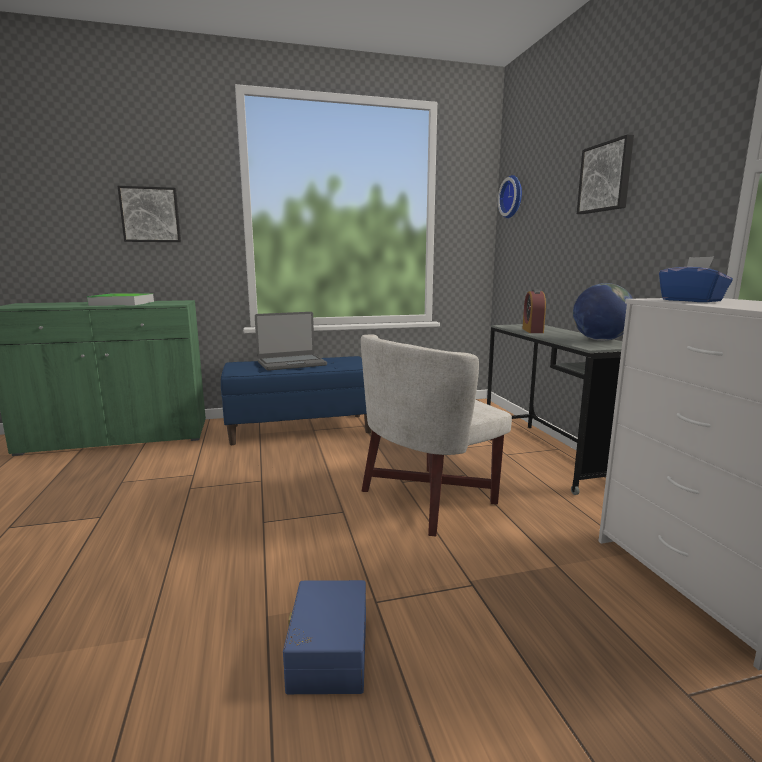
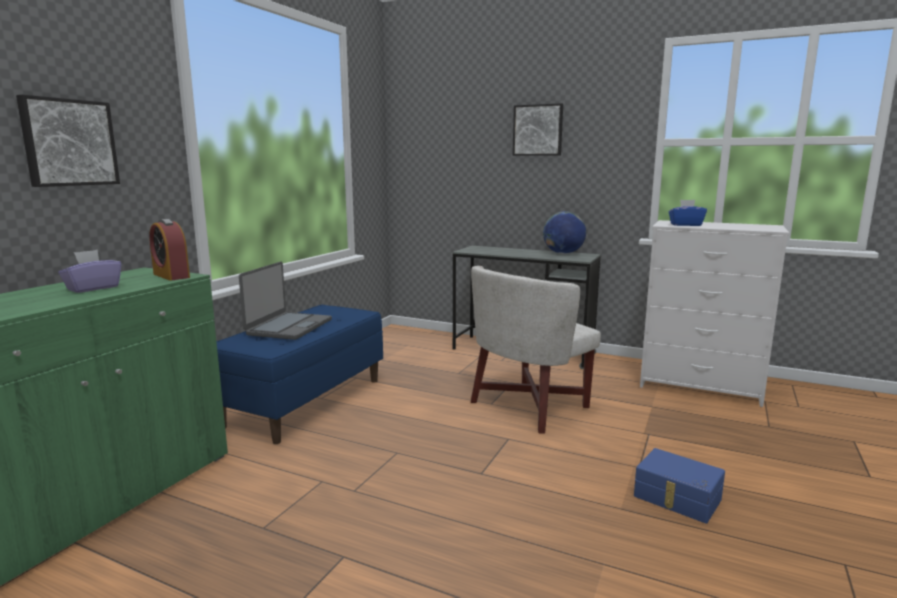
camera: 50 degrees left, 0 degrees up
tray [87,294,154,306] -> purple tissue box [58,250,122,293]
white armchair [361,334,512,536] -> white armchair turned 45 degrees clockwise [471,266,601,434]
wall clock [498,175,522,218] -> none
alarm clock [522,289,546,333] -> alarm clock moved to [149,219,190,281]

